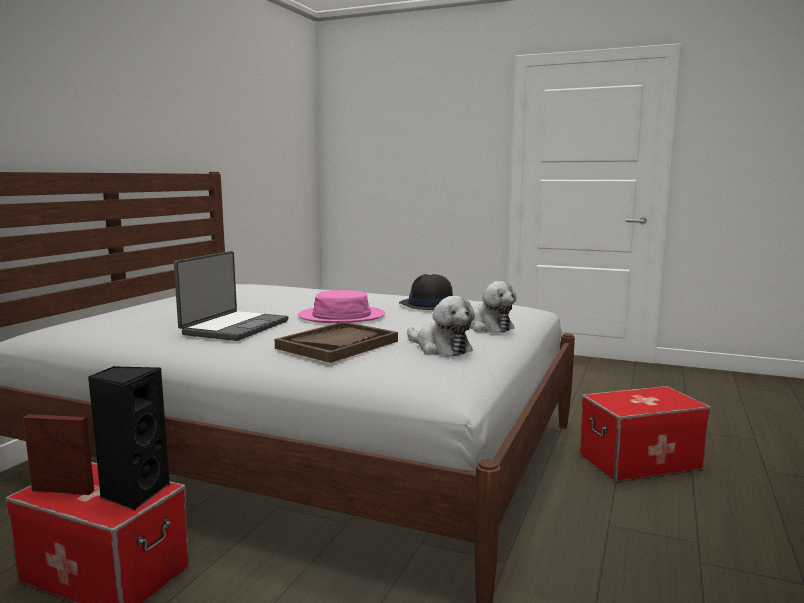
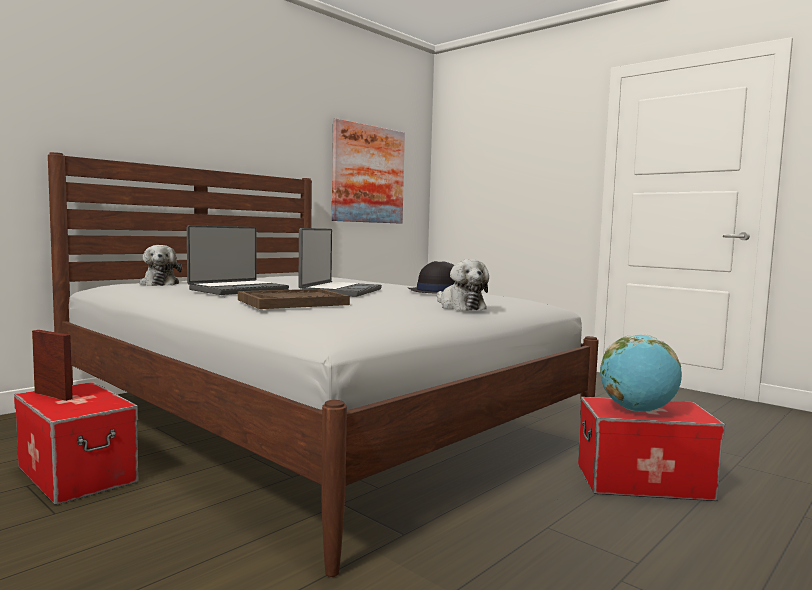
camera: 20 degrees right, 5 degrees down
black speaker [88,366,170,510] -> none
pink hat [298,290,385,323] -> laptop [298,228,382,297]
plush toy [407,296,475,356] -> plush toy moved to [139,245,182,286]
none -> picture [332,118,405,224]
none -> globe [600,335,682,412]

